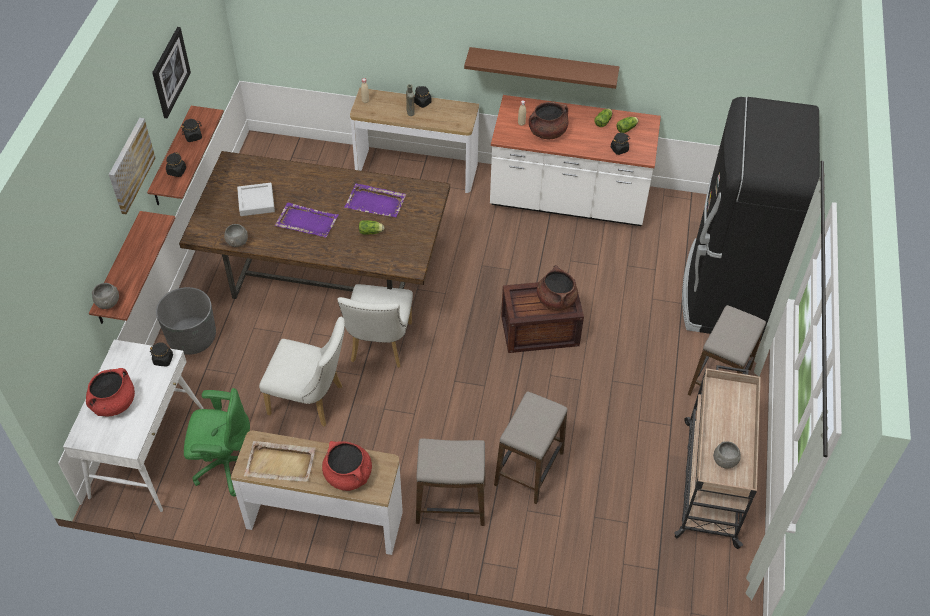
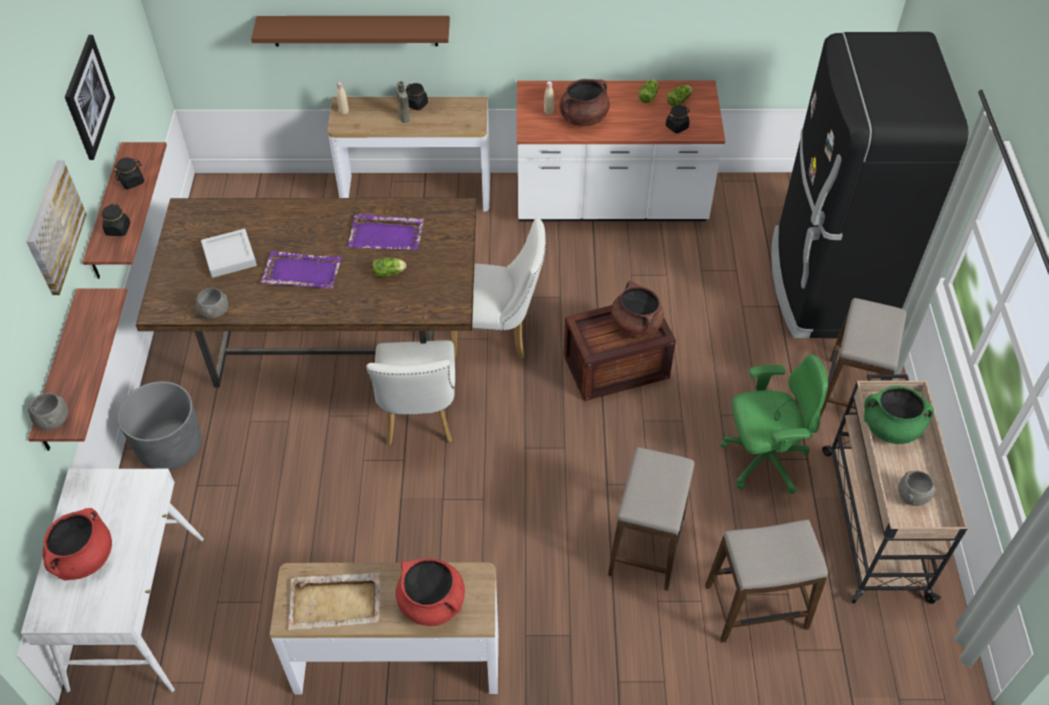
camera: 10 degrees left, 0 degrees up
black jar [150,342,173,367] -> none
green office chair [184,388,250,497] -> green office chair moved to [721,354,828,494]
white chair [259,317,345,427] -> white chair moved to [451,218,546,359]
stool [416,438,485,526] -> stool moved to [705,520,828,643]
brown shelf [464,47,619,89] -> brown shelf moved to [251,16,450,46]
none -> green cooking pot [864,386,934,444]

